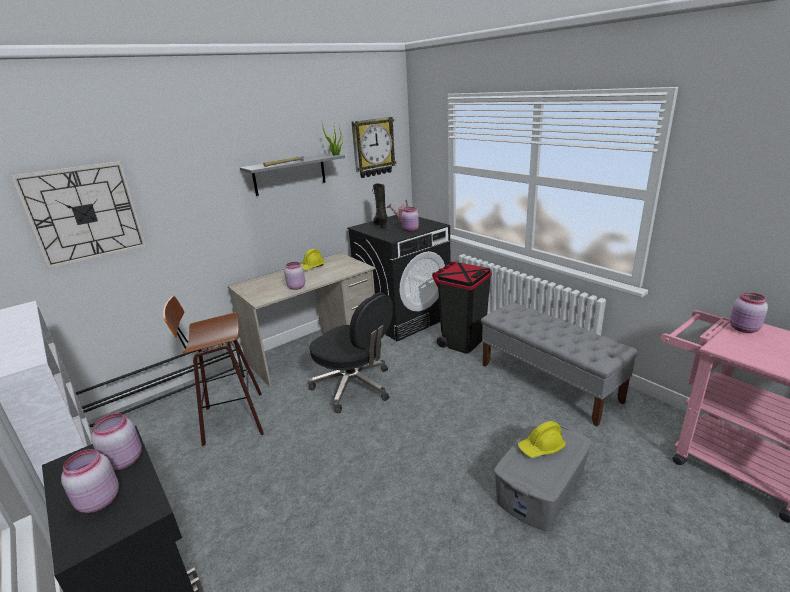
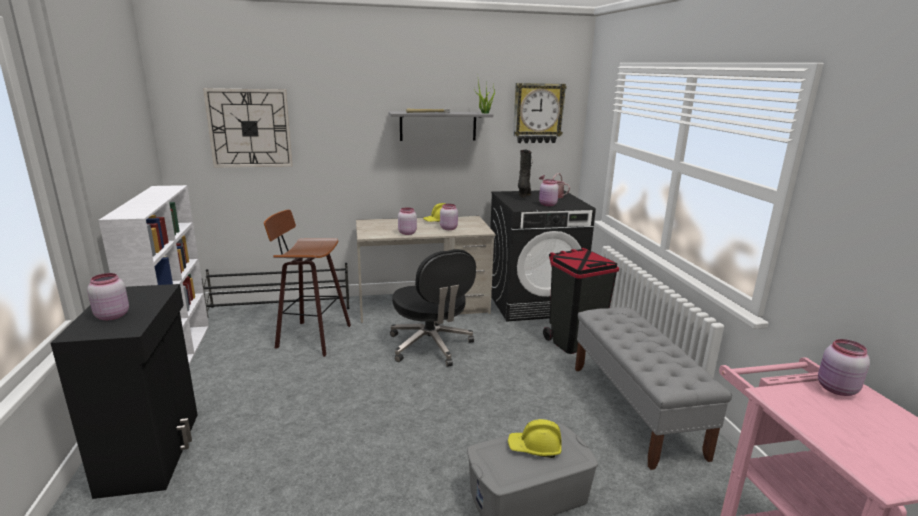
camera: 25 degrees right, 5 degrees down
pink jar [91,413,142,470] -> pink jar moved to [440,204,458,230]

